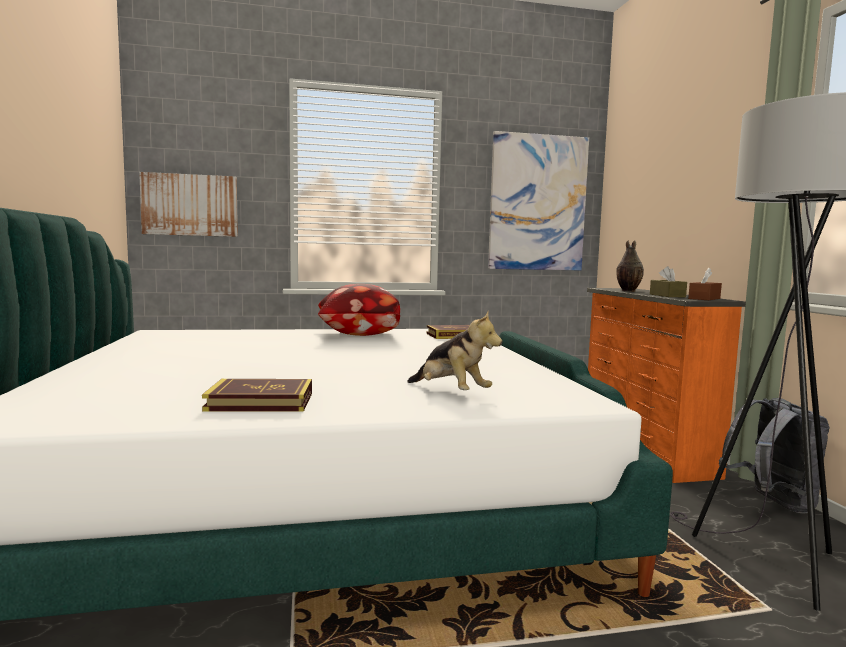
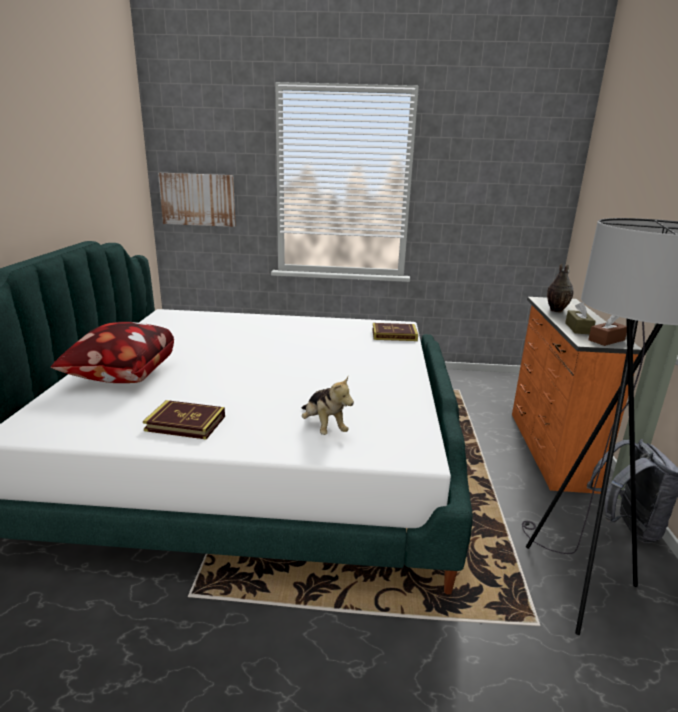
camera: 15 degrees right, 15 degrees up
pillow [318,284,400,336] -> pillow moved to [51,322,174,383]
picture [488,131,589,270] -> none

